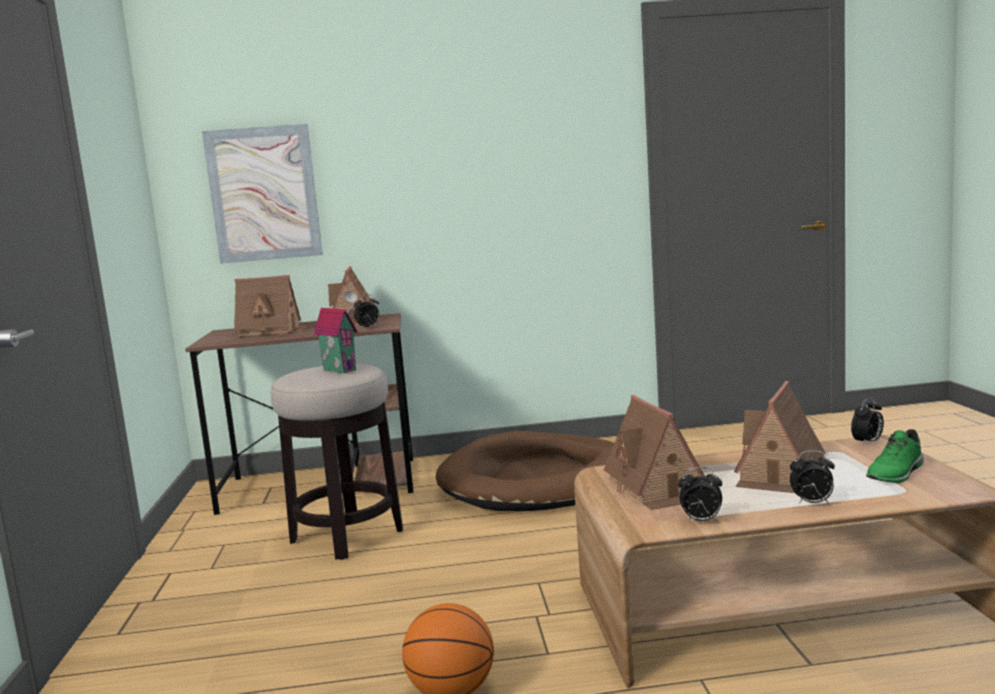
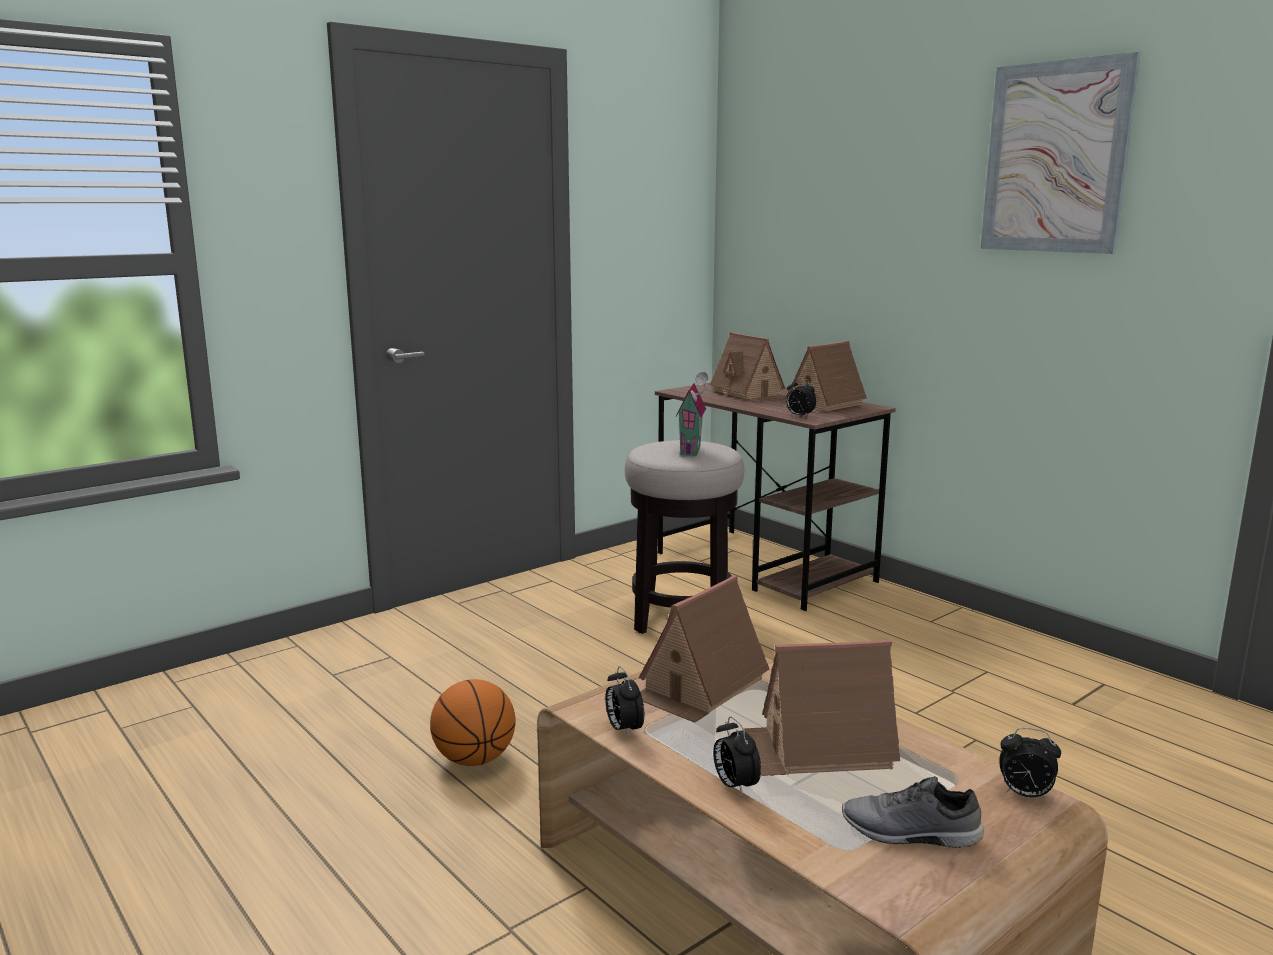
camera: 55 degrees right, 5 degrees up
picture [202,124,323,264] -> picture moved to [980,52,1141,254]
brown dog bed [436,431,614,511] -> none
green shoe [866,429,924,483] -> grey shoe [842,776,984,848]

